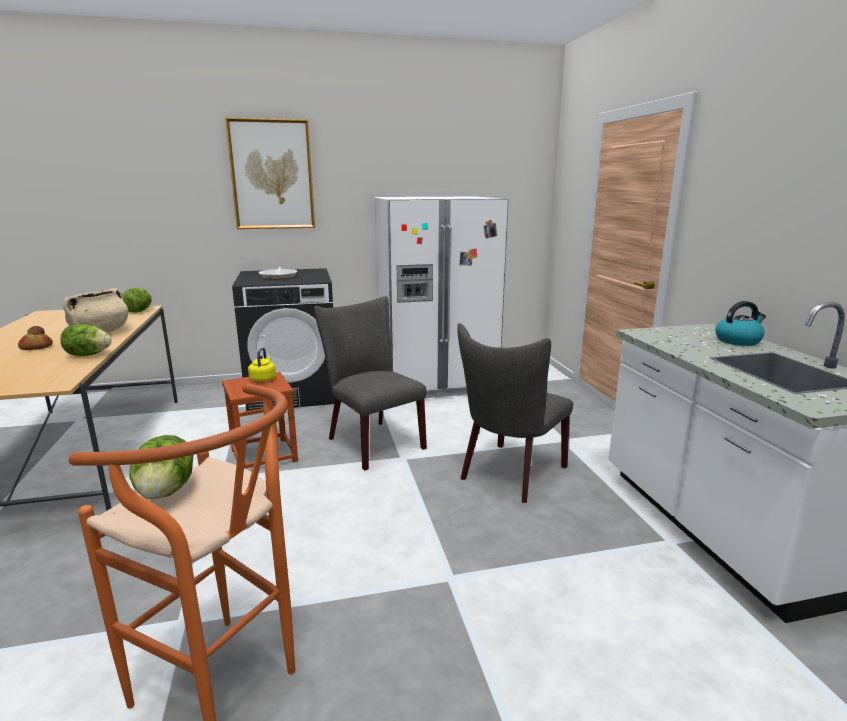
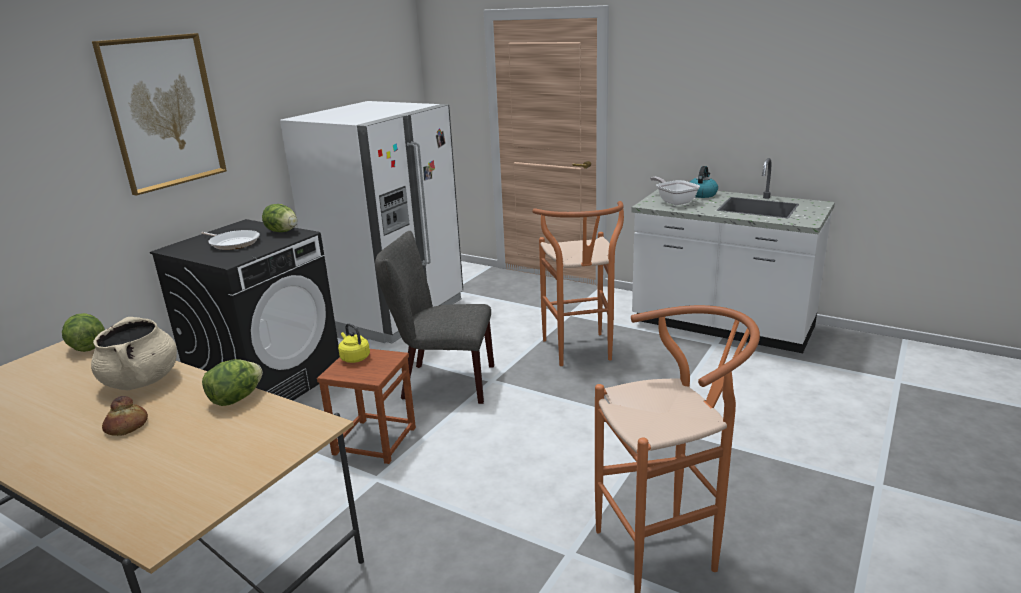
camera: 45 degrees left, 5 degrees up
lettuce [129,435,193,499] -> lettuce moved to [262,204,297,232]
grey chair [457,323,573,503] -> orange stool [532,201,624,366]
none -> frying pan [650,177,700,205]

